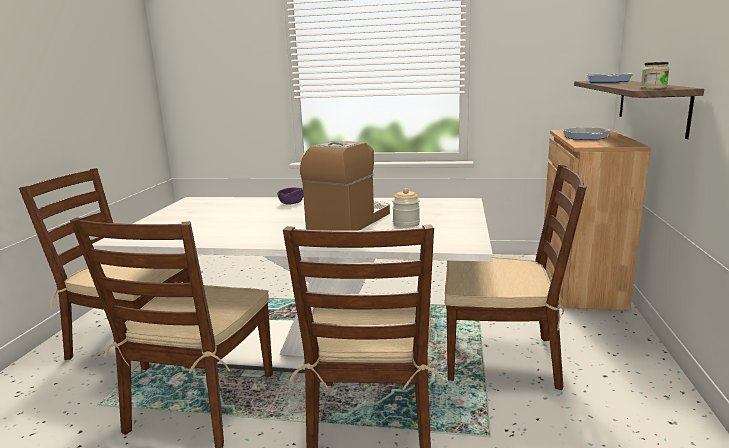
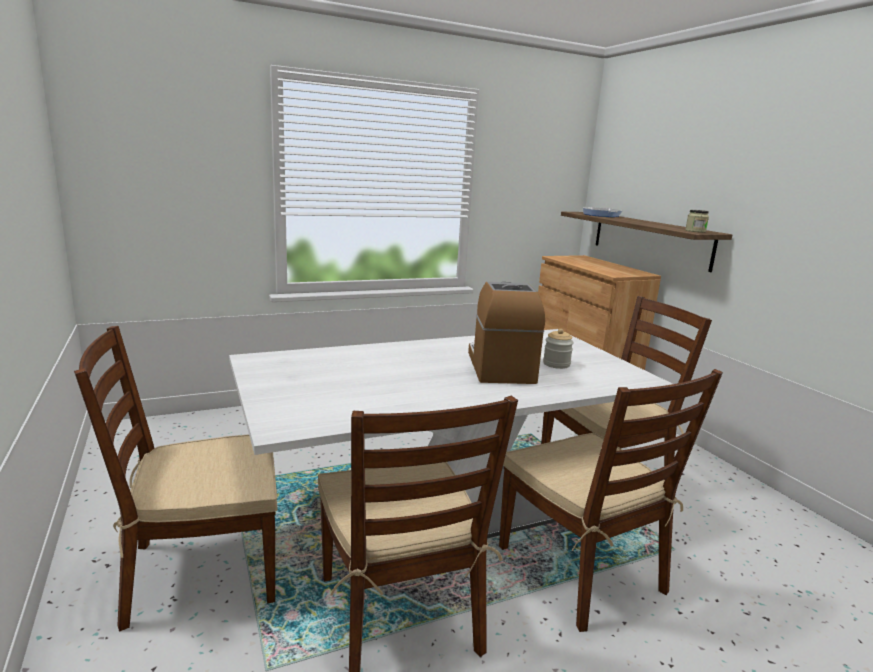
camera: 35 degrees left, 0 degrees up
purple bowl [277,187,303,205] -> none
frying pan [562,127,611,140] -> none

